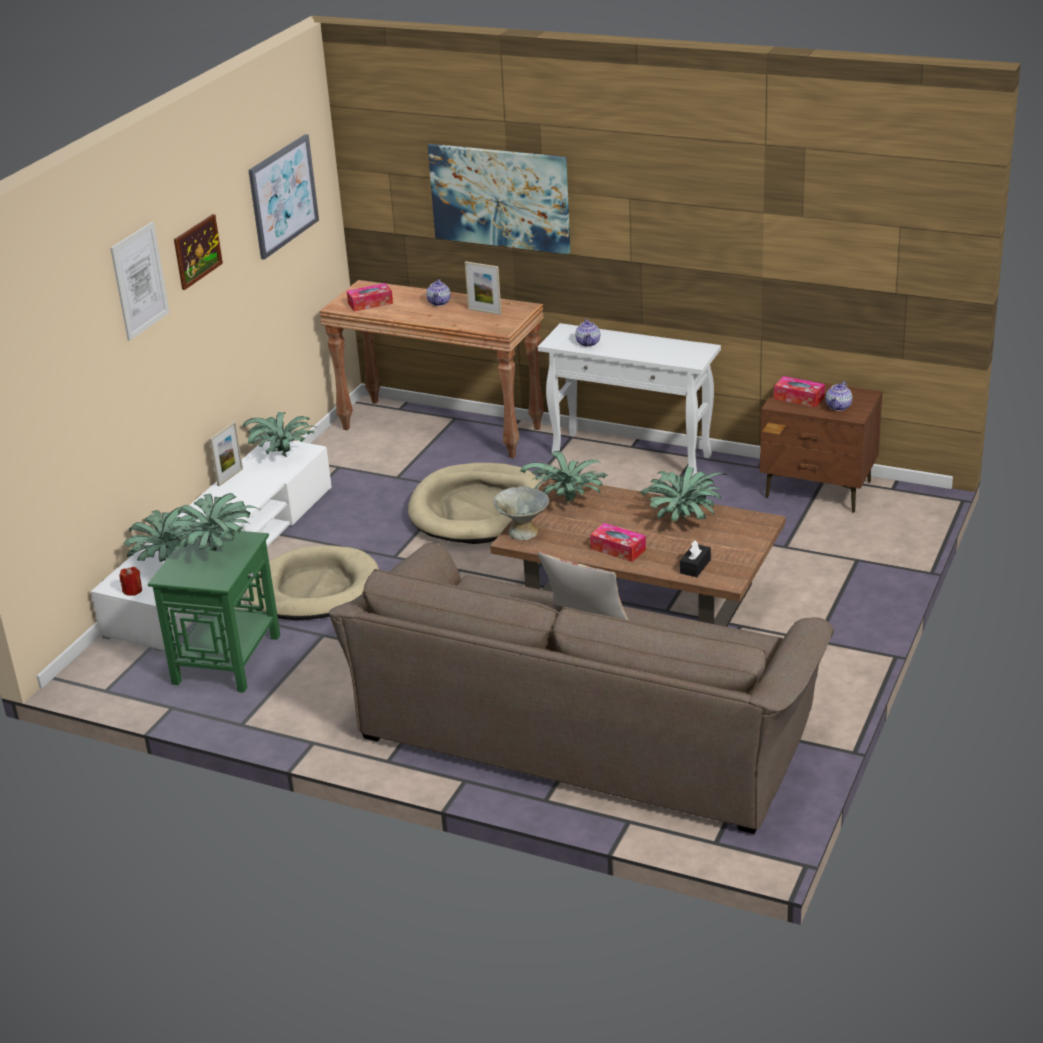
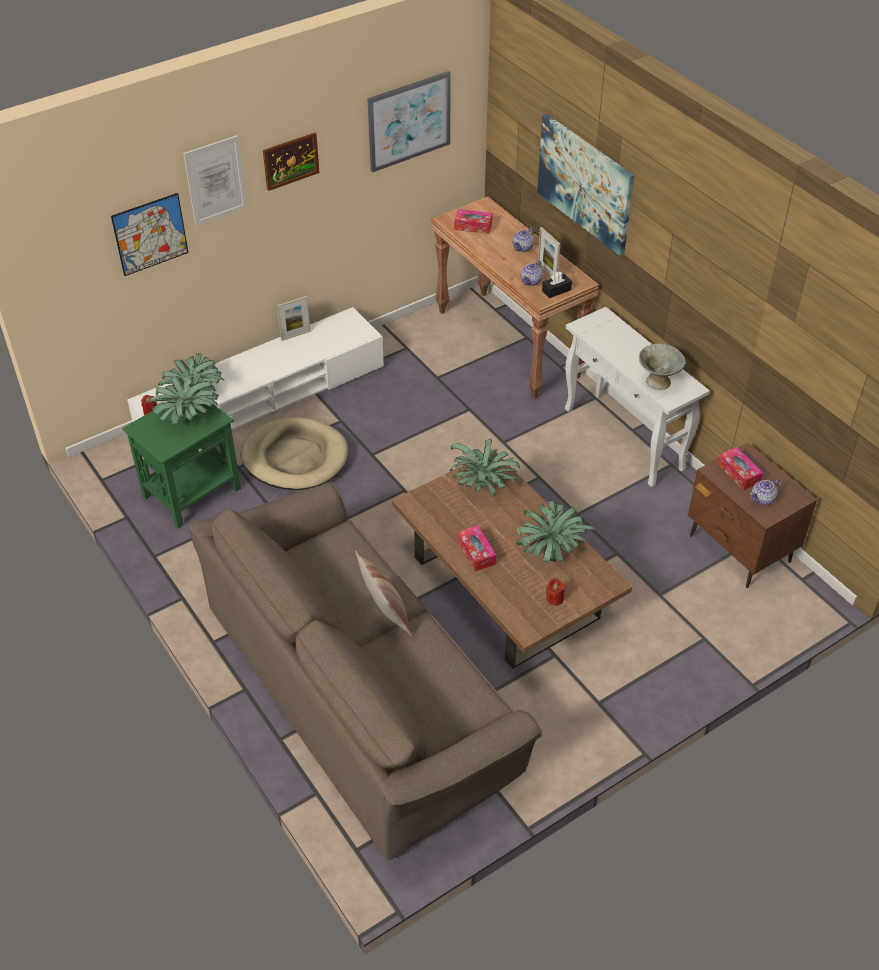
camera: 30 degrees right, 15 degrees up
potted plant [243,412,316,457] -> none
beige dog bed [408,463,541,544] -> none
grey bowl [493,486,549,540] -> grey bowl moved to [639,344,686,390]
teapot [575,319,600,347] -> teapot moved to [521,260,543,286]
black tissue box [680,541,711,577] -> black tissue box moved to [542,272,572,298]
none -> picture [111,193,189,276]
none -> red candle [546,578,565,606]

